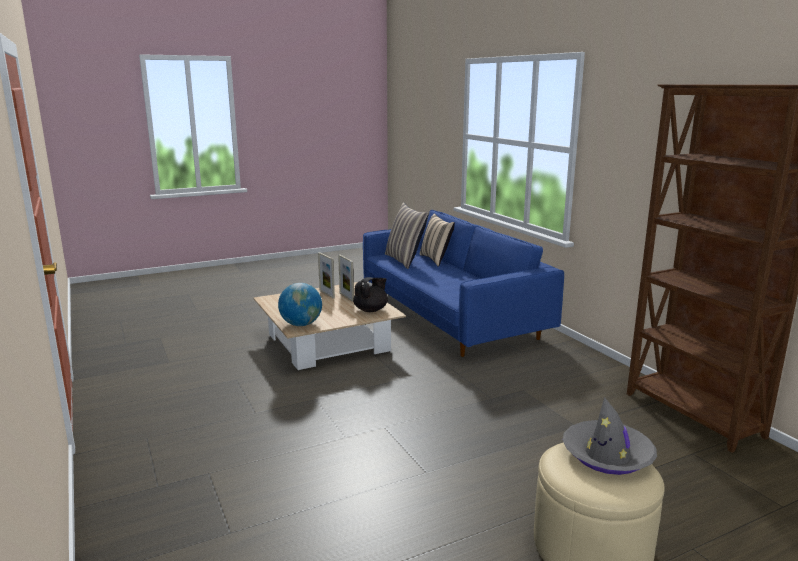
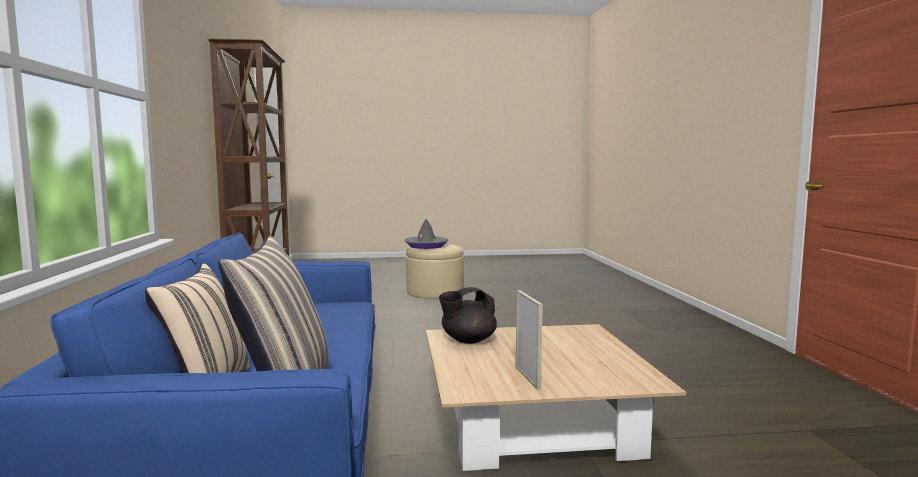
camera: 160 degrees left, 10 degrees down
globe [278,283,322,326] -> none
picture frame [338,255,354,302] -> none

